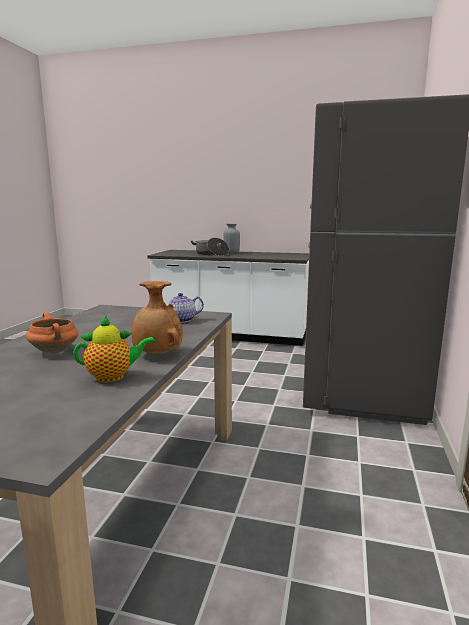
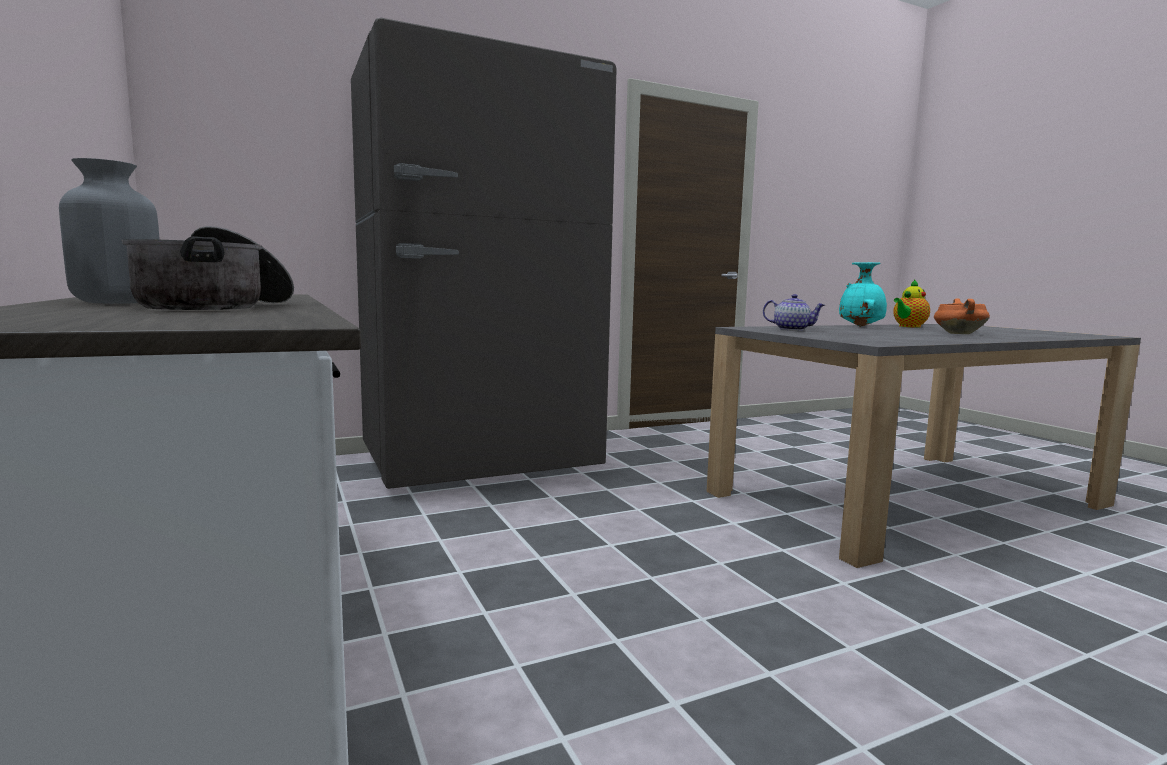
camera: 130 degrees left, 5 degrees down
teapot [73,316,155,382] -> teapot turned 75 degrees counterclockwise [893,279,930,328]
brown vase [131,281,183,355] -> turquoise vase [839,262,887,327]

